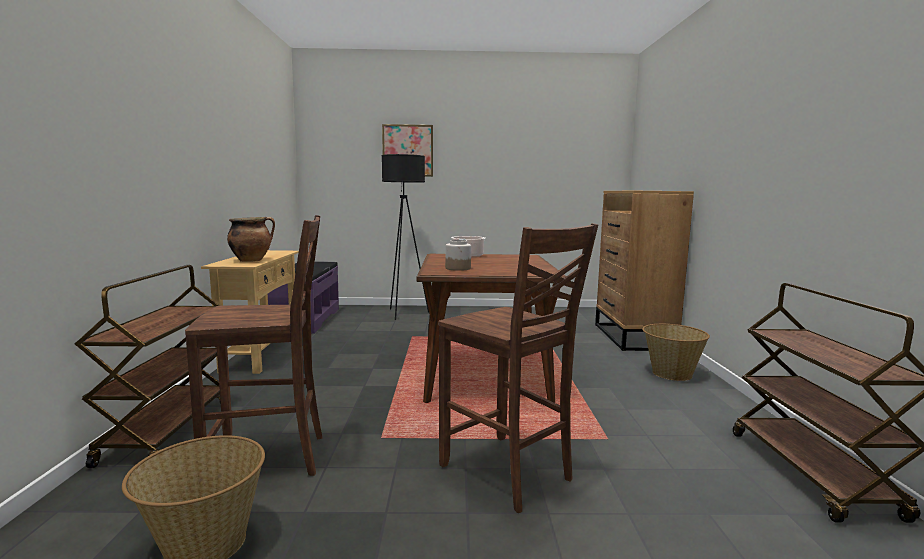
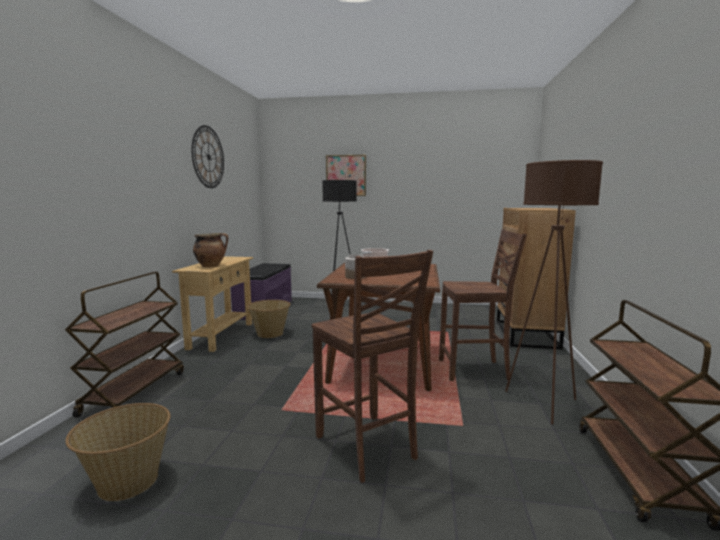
camera: 10 degrees right, 0 degrees up
brown chair [185,215,322,476] -> brown chair moved to [439,229,527,381]
basket [642,324,710,381] -> basket moved to [247,300,291,338]
none -> wall clock [192,125,224,188]
none -> brown floor lamp [505,160,603,424]

